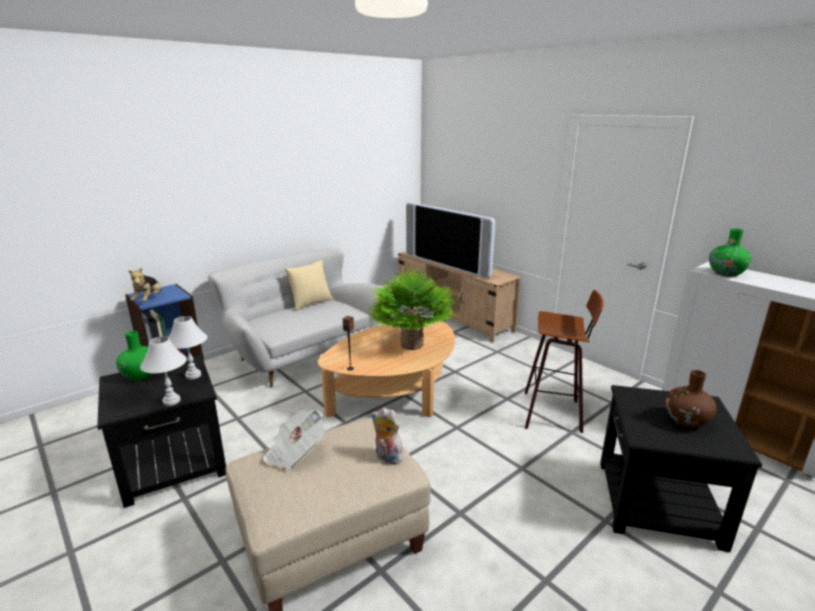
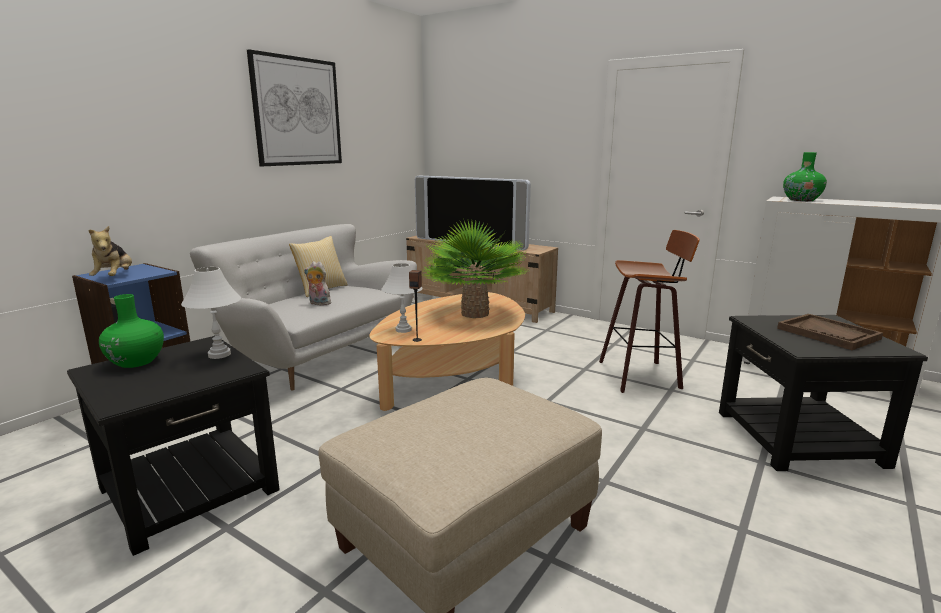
camera: 15 degrees left, 5 degrees down
white table lamp [140,336,187,406] -> white table lamp moved to [381,263,423,333]
newspaper [263,410,325,470] -> none
plush toy [372,408,403,464] -> plush toy moved to [304,261,331,306]
brown vase [666,370,717,428] -> brown tray [777,314,883,350]
none -> picture [247,49,342,166]

